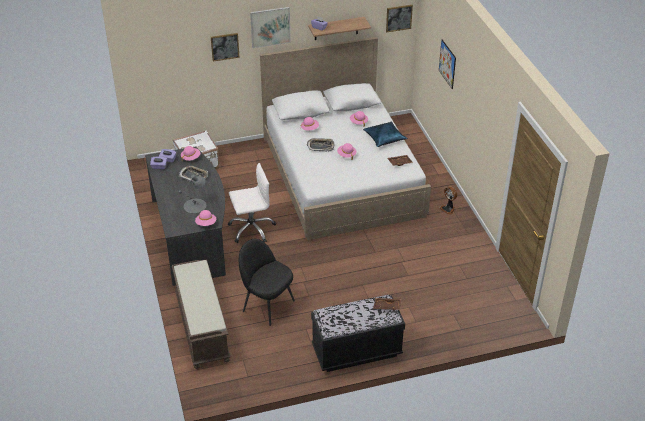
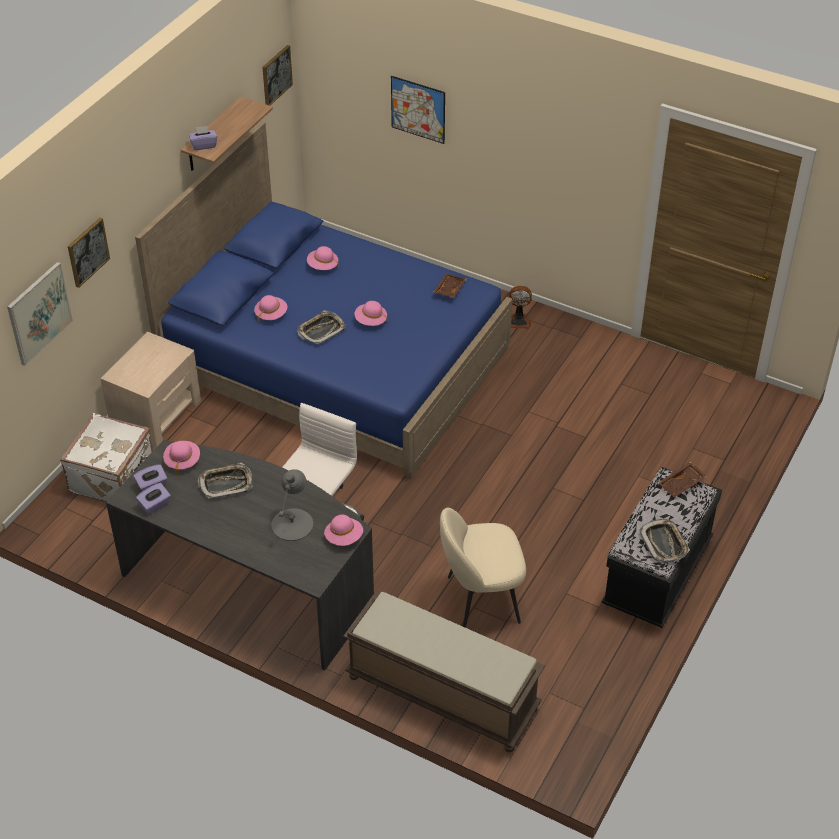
camera: 45 degrees left, 5 degrees up
black chair [239,239,295,326] -> beige chair [440,507,526,628]
picture [250,7,291,48] -> picture moved to [7,262,73,366]
white bed [260,37,431,240] -> blue bed [135,121,513,478]
blue pillow [363,122,408,147] -> none
none -> beige nightstand [100,332,201,447]
none -> tray [639,519,690,563]

